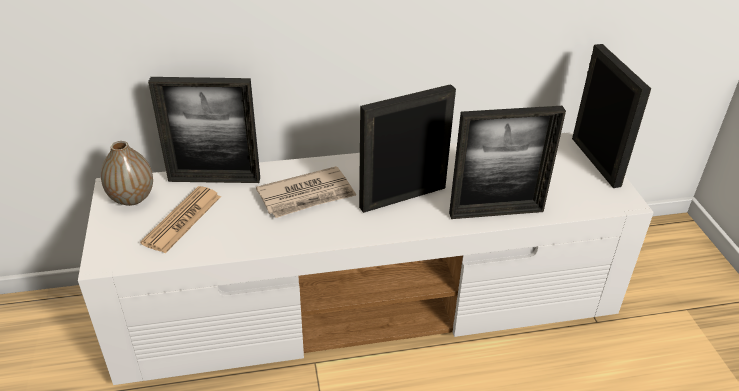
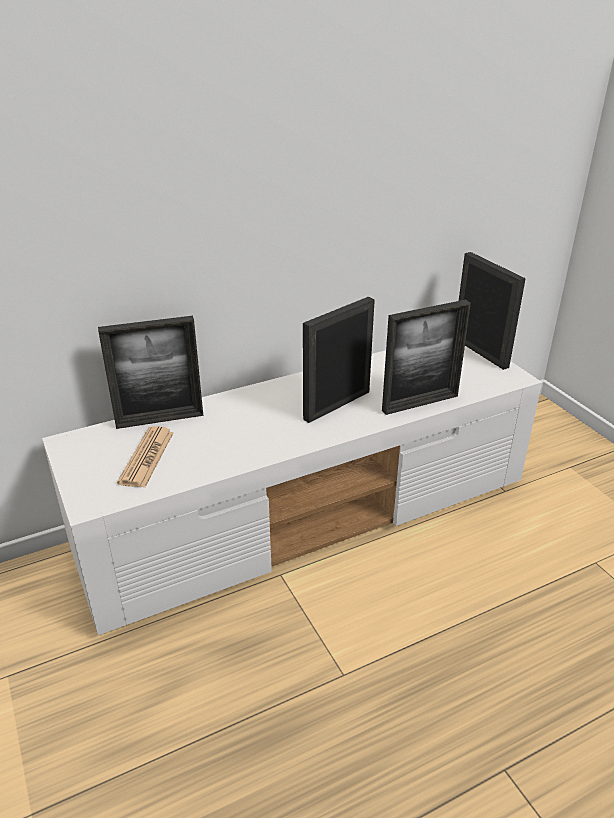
camera: 15 degrees left, 5 degrees down
vase [101,141,153,206] -> none
newspaper [256,166,356,218] -> none

